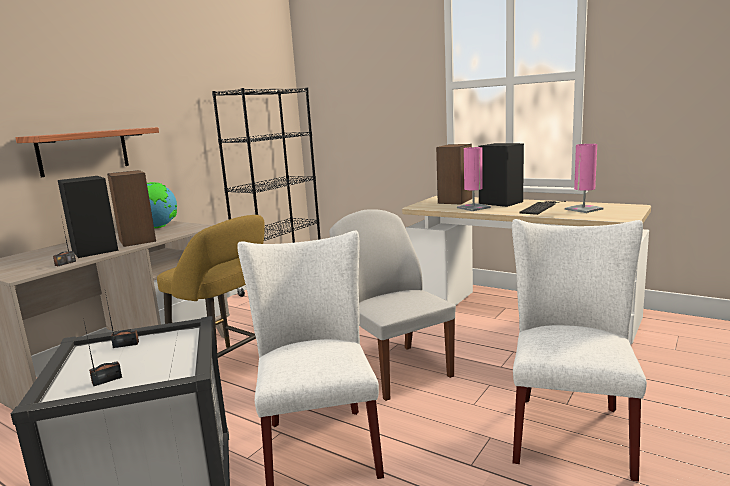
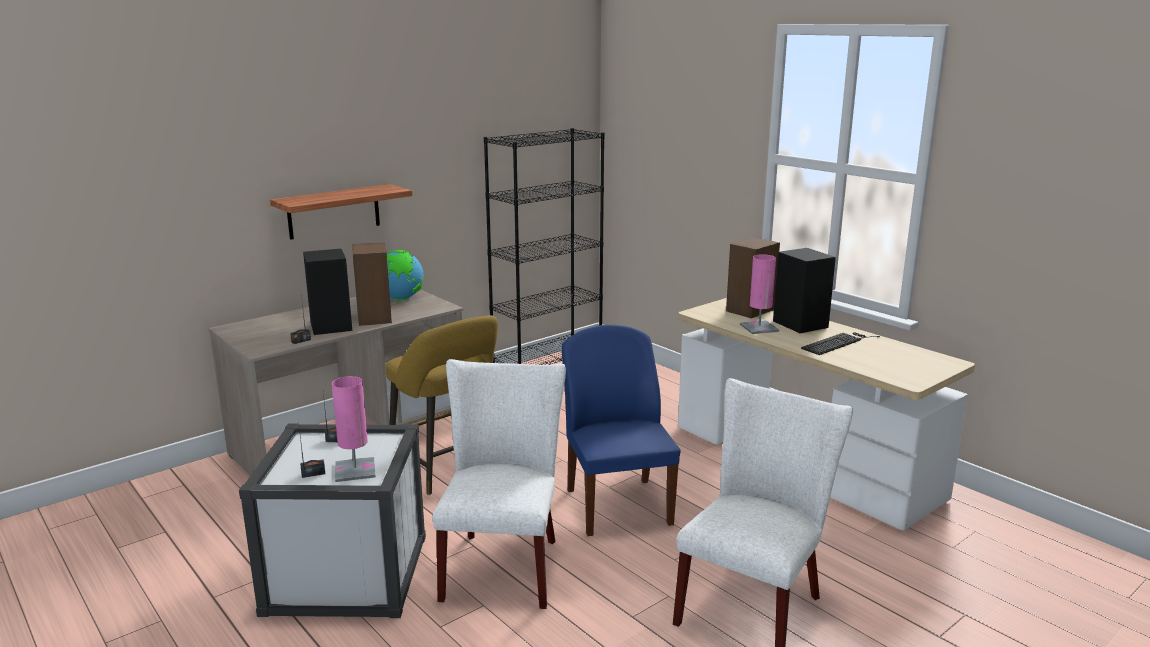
camera: 15 degrees right, 5 degrees up
white chair [329,209,456,401] -> blue chair [562,324,680,536]
pink table lamp [565,144,603,213] -> pink table lamp moved to [332,376,376,482]

